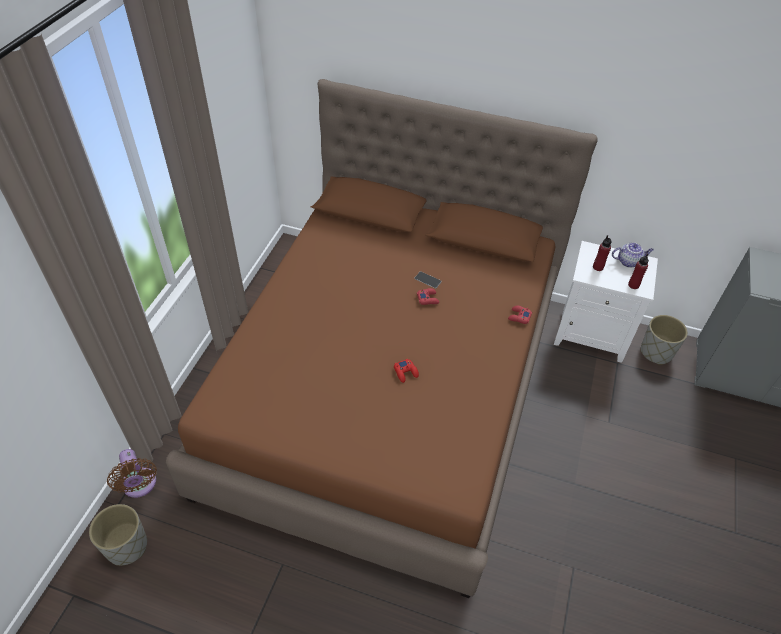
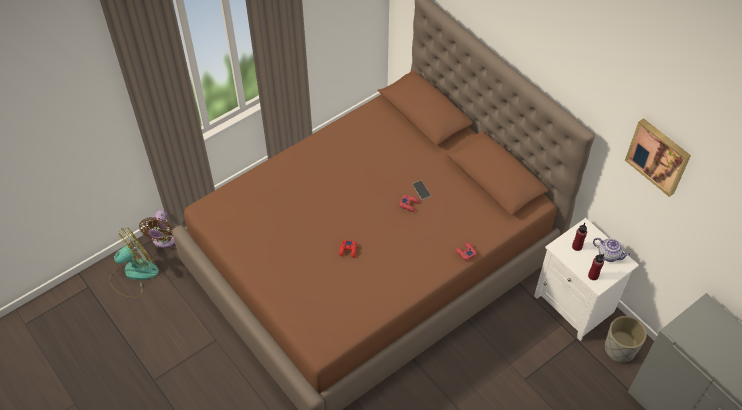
camera: 35 degrees right, 5 degrees up
grey planter [89,504,147,566] -> fan [109,227,159,298]
none -> picture [625,118,691,197]

